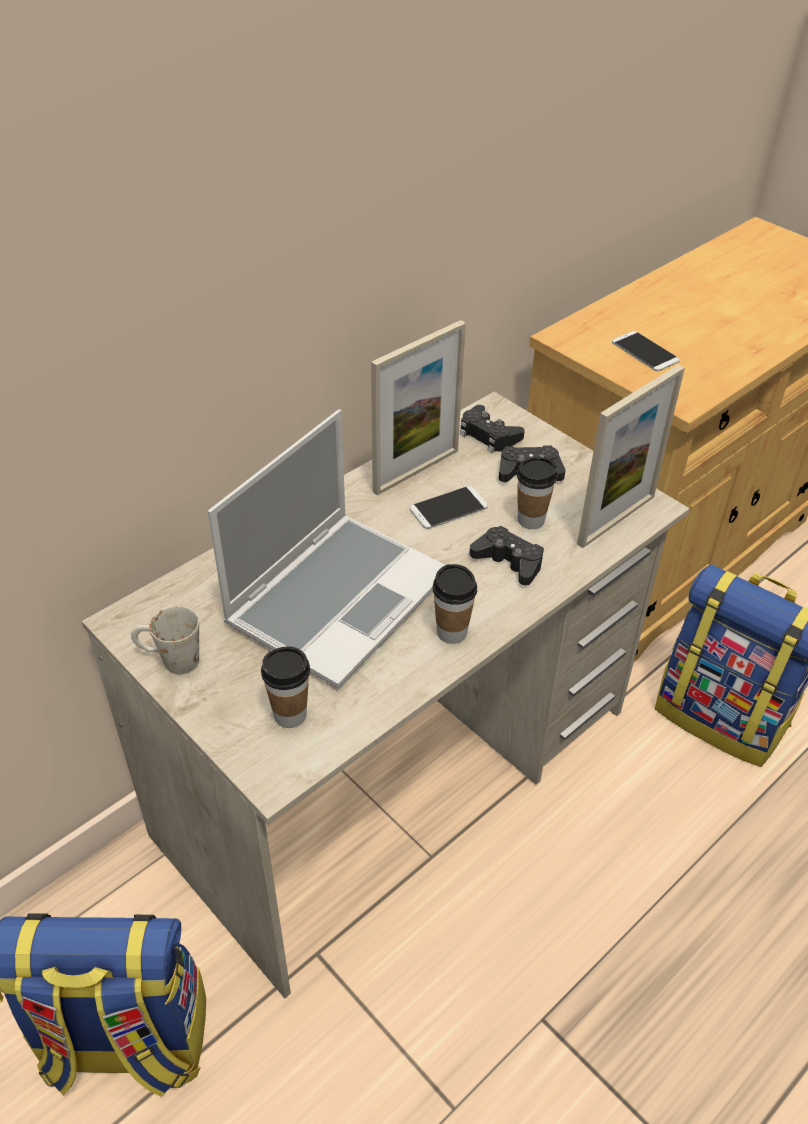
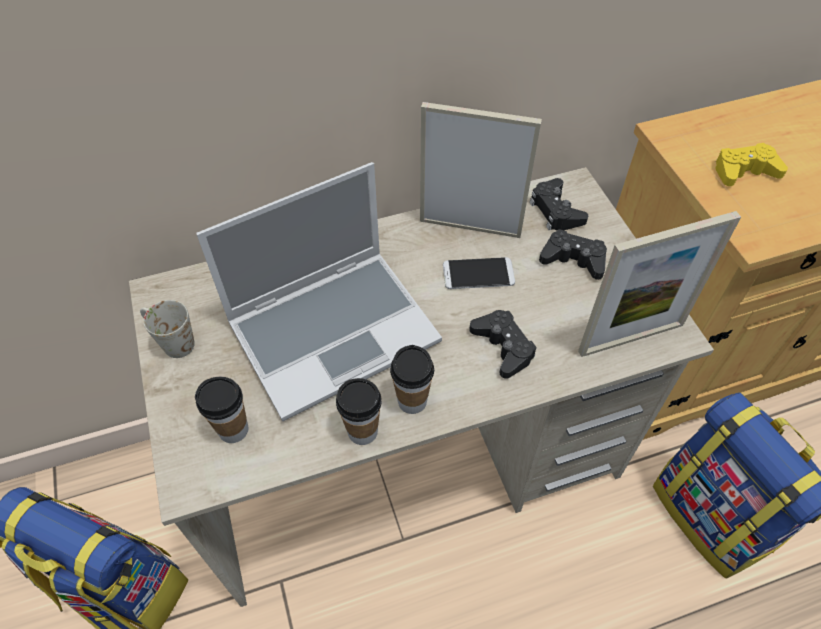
camera: 25 degrees right, 10 degrees up
picture frame [371,320,466,495] -> picture frame turned 150 degrees counterclockwise [420,102,542,238]
cup [517,457,557,529] -> cup moved to [336,378,382,445]
phone [612,331,680,371] -> yellow game controller [715,143,788,186]

